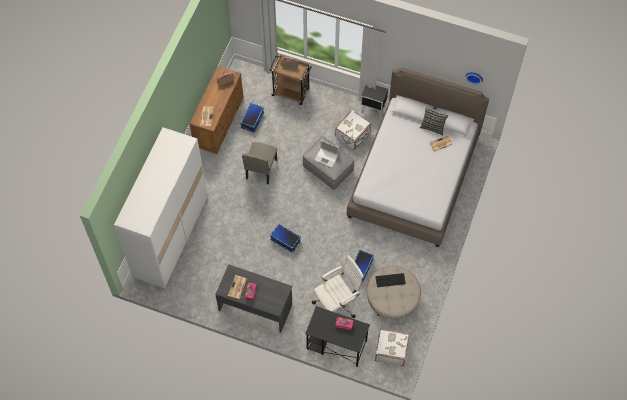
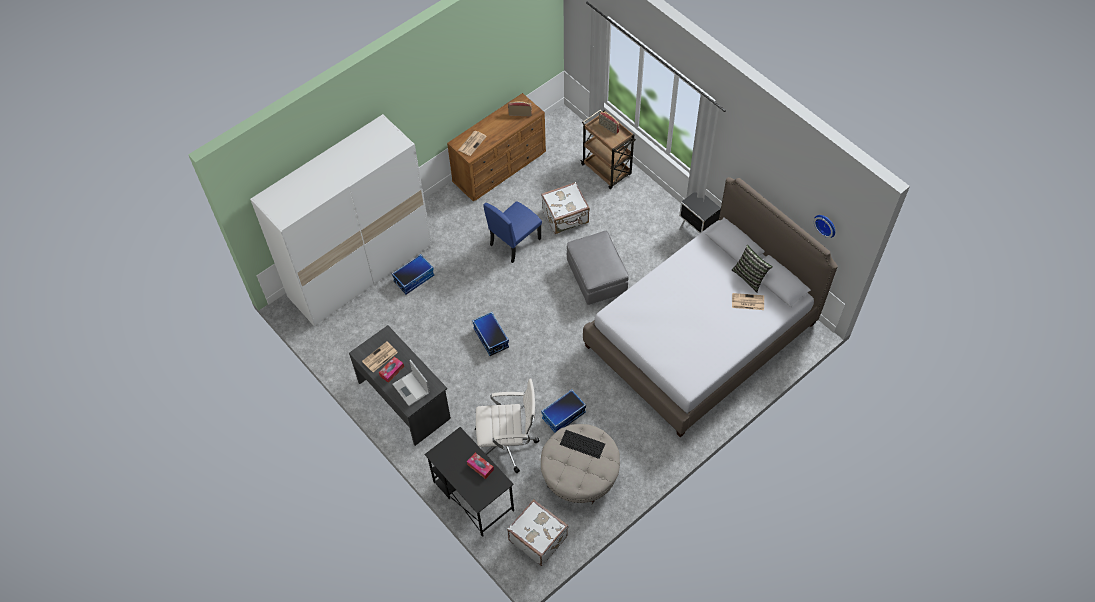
camera: 30 degrees right, 5 degrees down
storage box [240,103,264,133] -> storage box moved to [392,254,434,295]
beige chair [242,142,277,184] -> blue chair [483,201,542,263]
laptop [314,140,339,168] -> laptop moved to [393,360,430,406]
white suitcase [335,110,372,150] -> white suitcase moved to [541,182,590,234]

